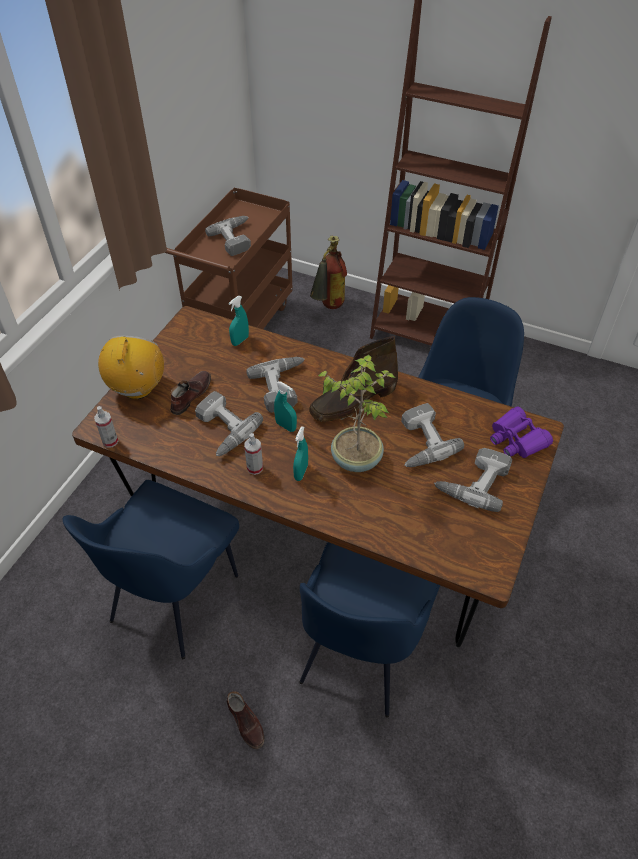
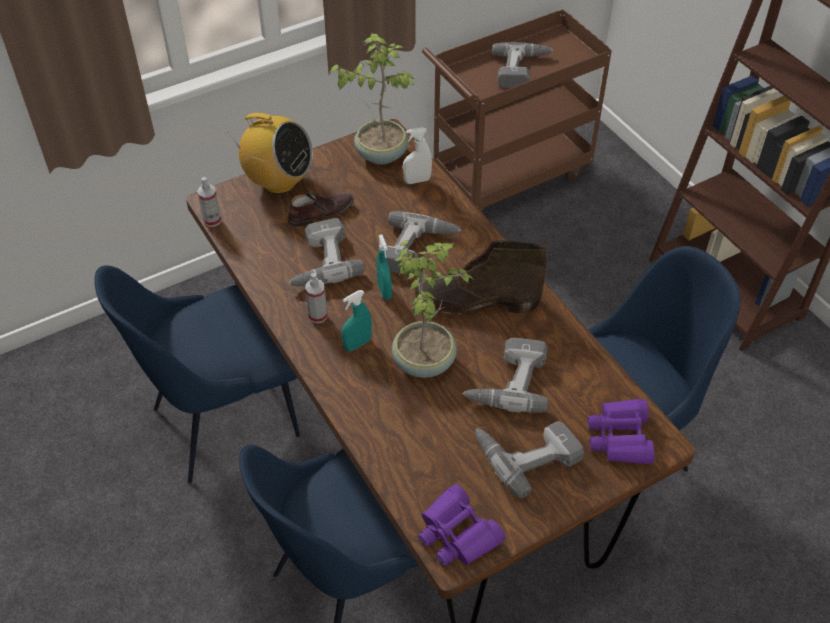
camera: 35 degrees right, 0 degrees up
radio [98,336,164,399] -> radio turned 75 degrees clockwise [228,113,313,194]
brown shoe [227,691,265,749] -> none
turquoise spray bottle [228,296,249,346] -> white spray bottle [403,127,432,184]
fire extinguisher [310,236,347,309] -> none
none -> potted plant [329,33,415,165]
none -> purple binoculars [418,484,506,566]

